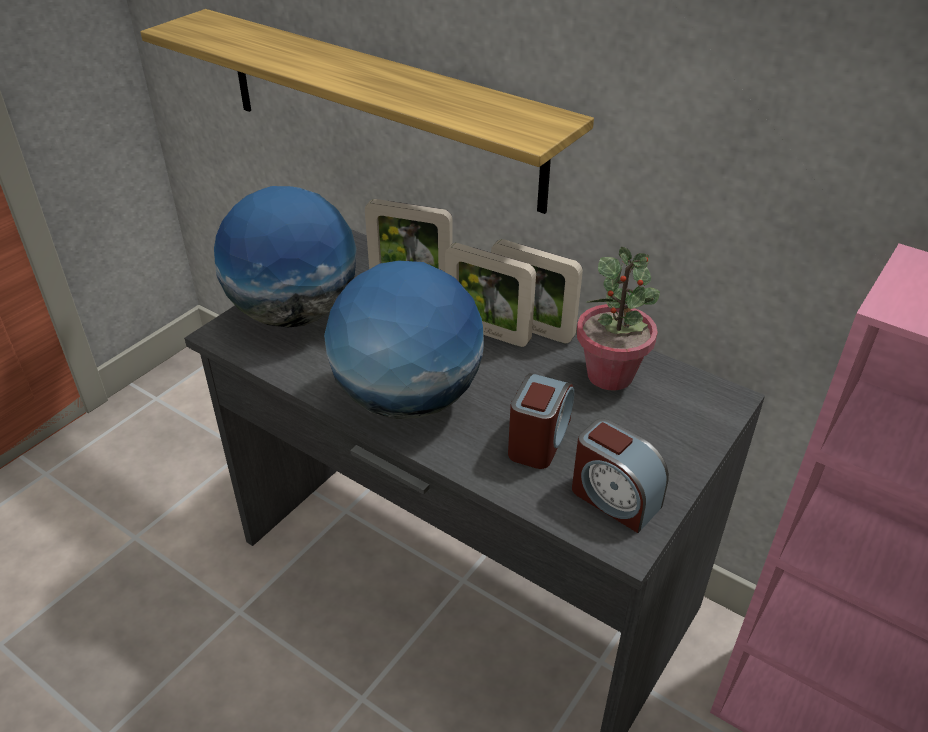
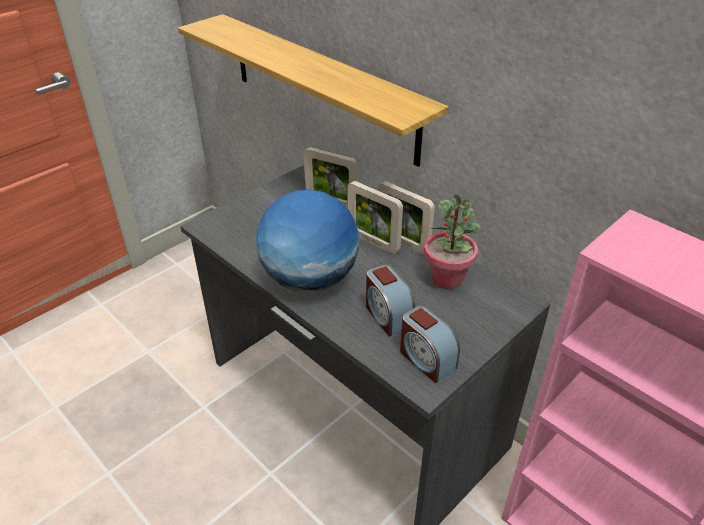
camera: 10 degrees right, 0 degrees up
globe [214,186,357,327] -> none
alarm clock [508,373,574,469] -> alarm clock turned 120 degrees clockwise [366,265,415,337]

